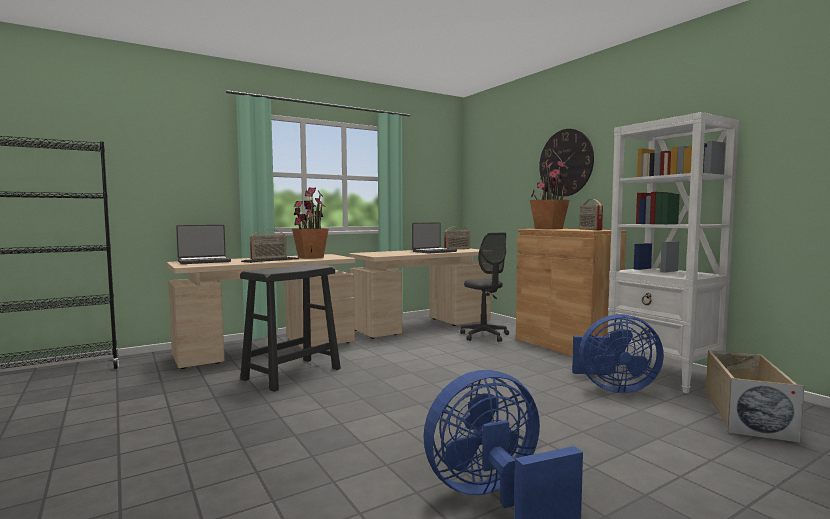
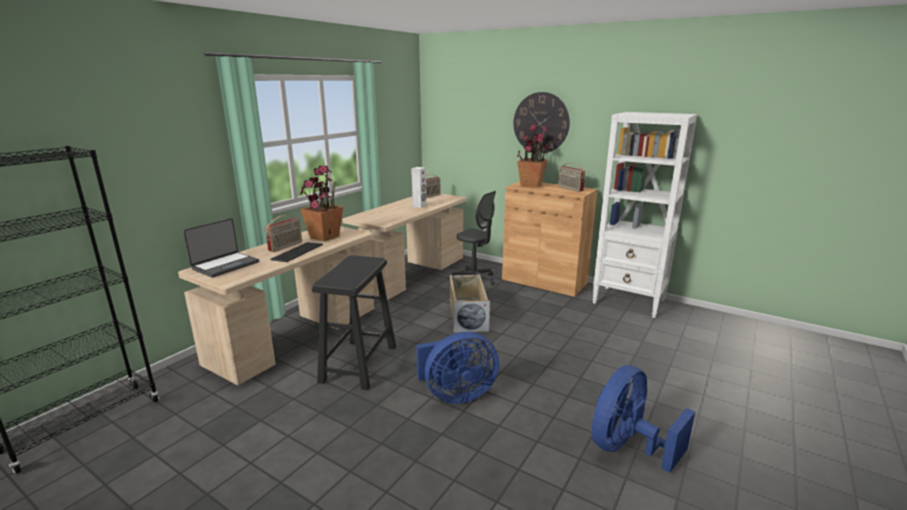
camera: 25 degrees left, 15 degrees up
laptop [412,222,457,253] -> white speaker [411,167,427,208]
blue fan [572,314,664,393] -> blue fan moved to [416,332,499,404]
beige storage box [706,350,804,443] -> beige storage box moved to [450,274,490,333]

